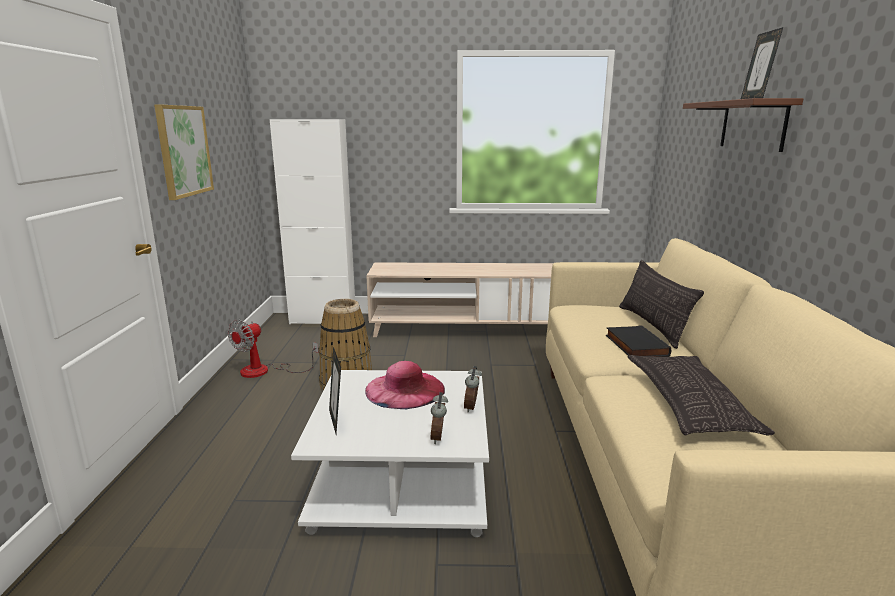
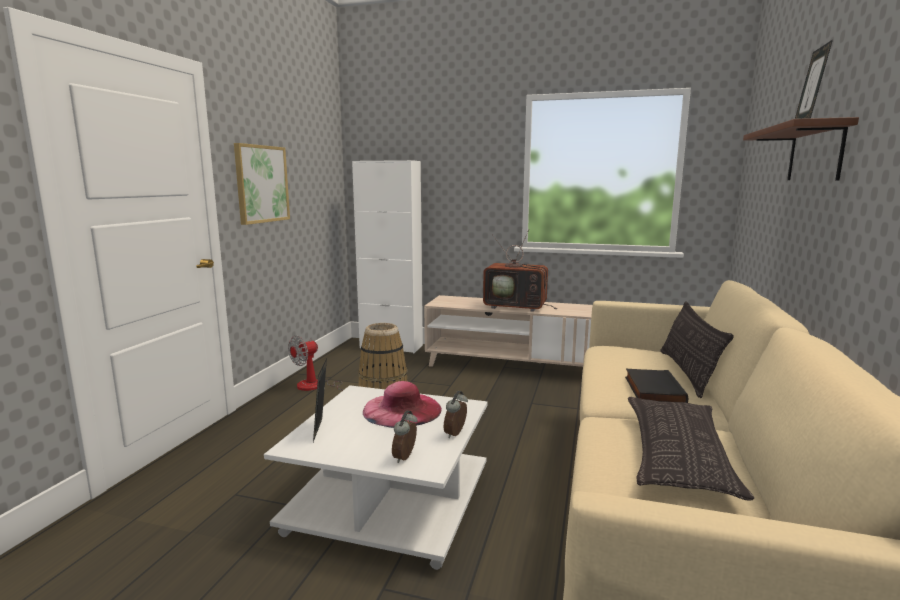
camera: 15 degrees right, 5 degrees down
none -> television [483,229,557,312]

